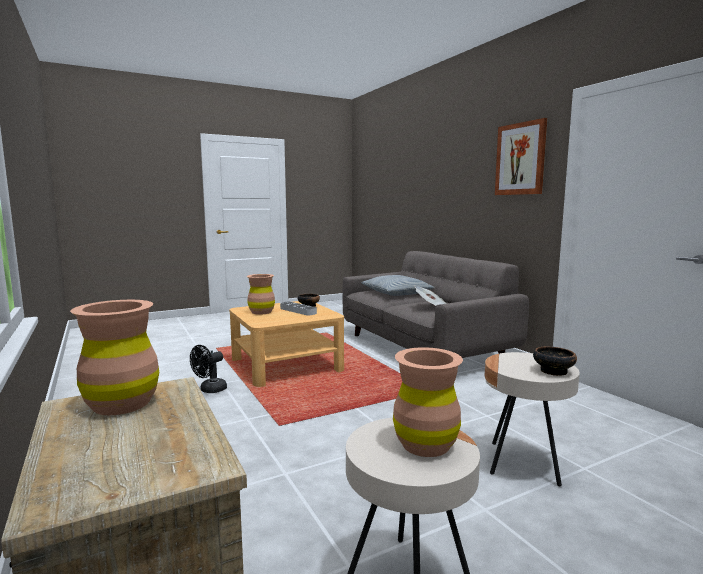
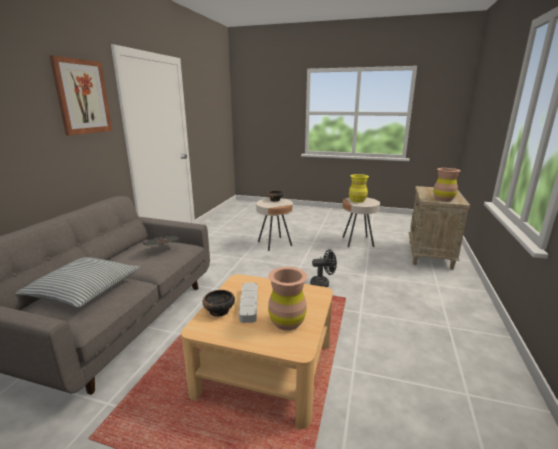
camera: 135 degrees left, 10 degrees up
black fan [190,345,227,393] -> black fan moved to [310,250,337,287]
brown vase [393,347,463,457] -> yellow vase [349,174,369,203]

